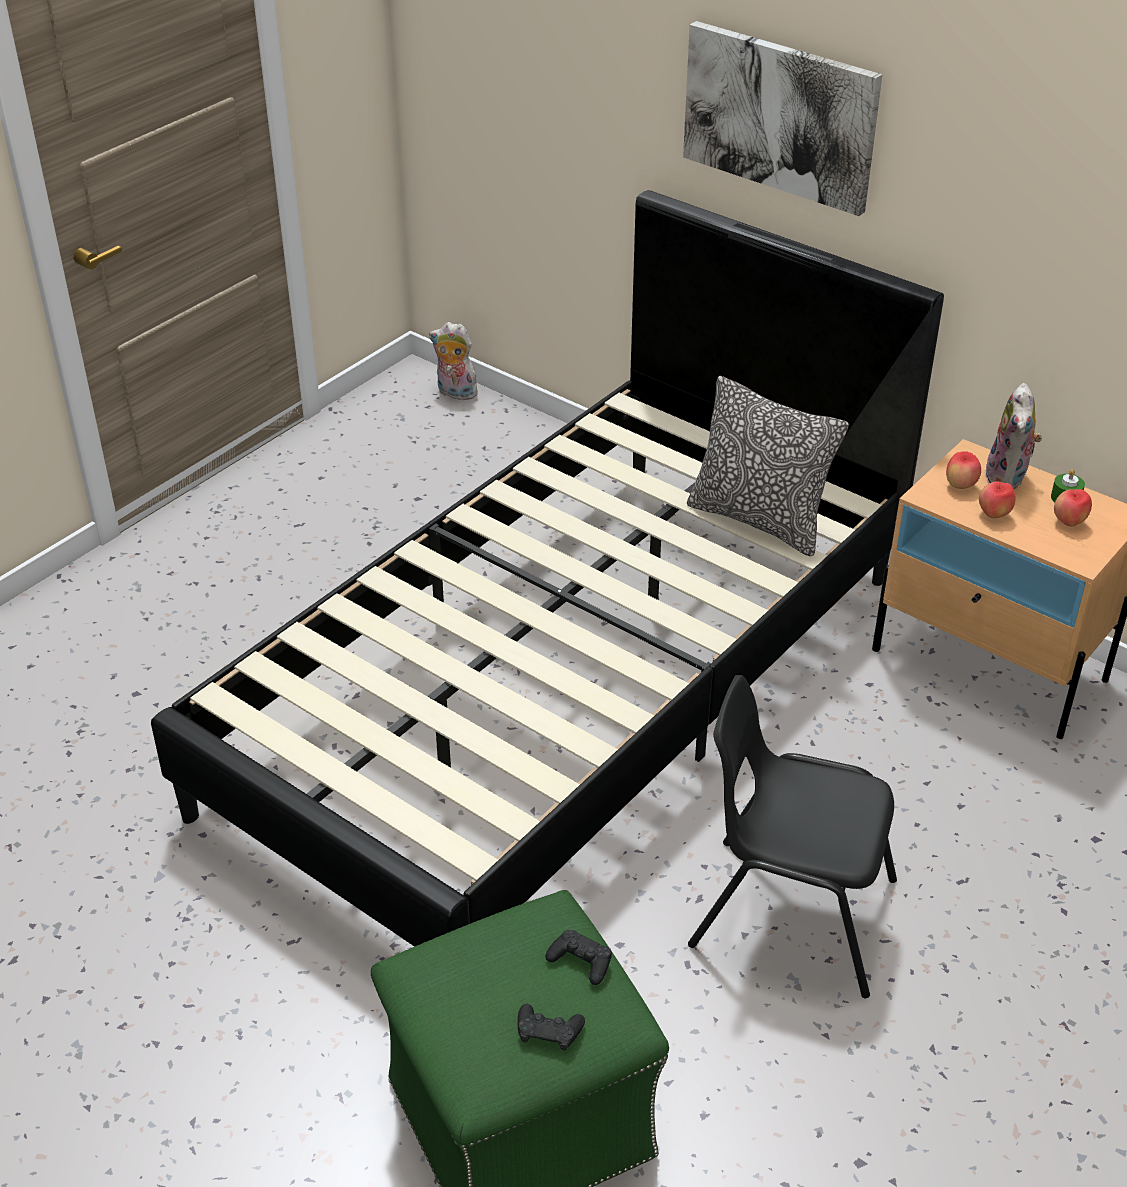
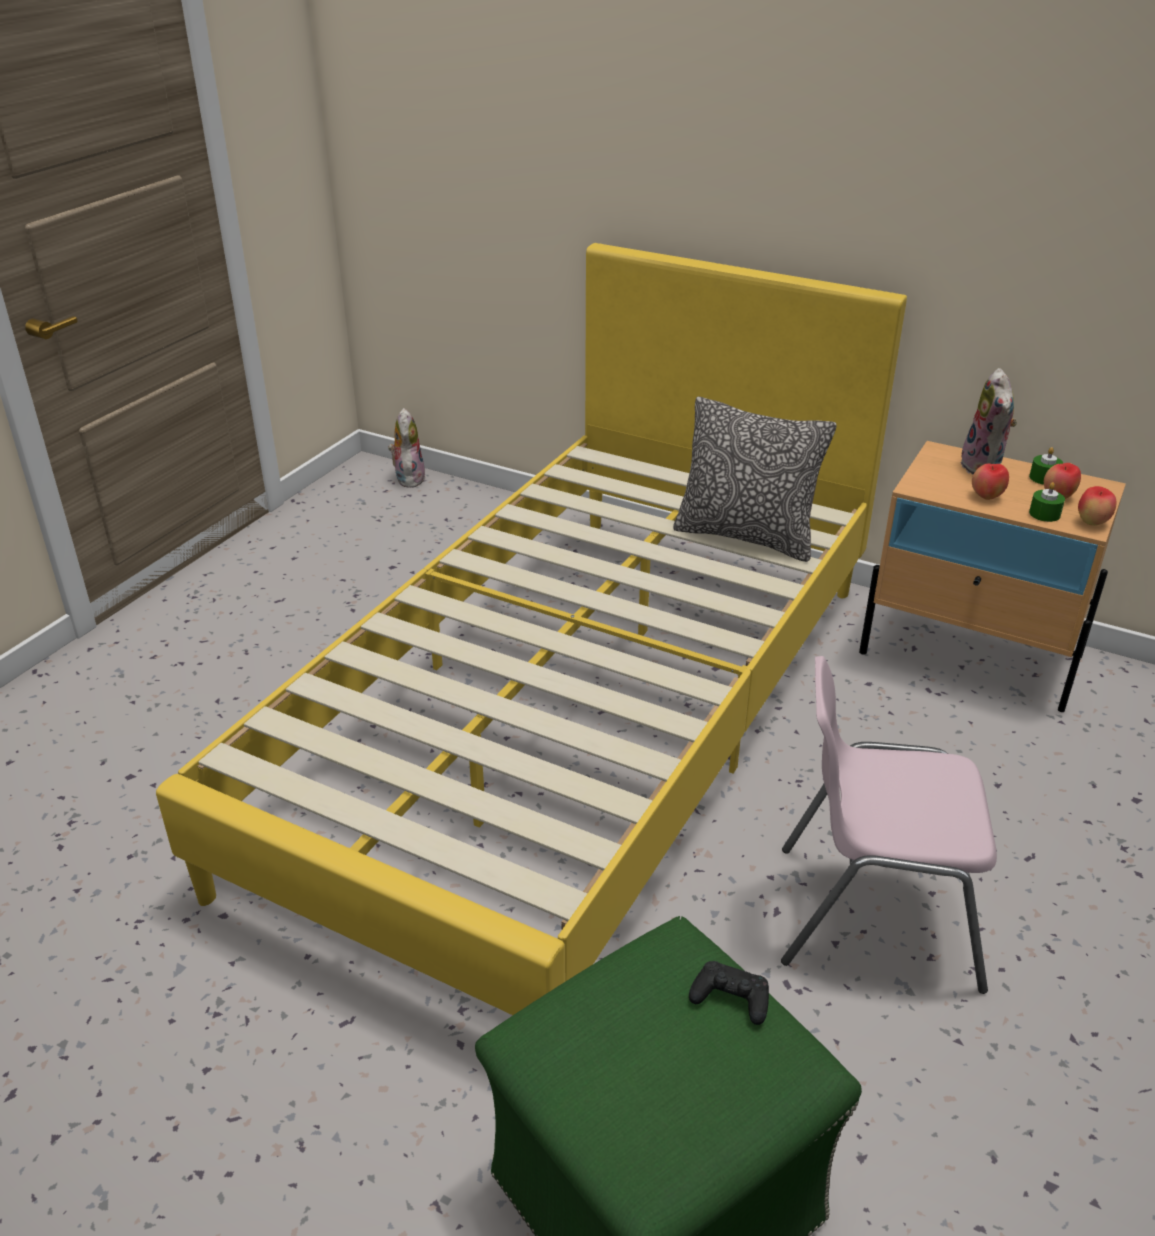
camera: 10 degrees left, 5 degrees down
black bed [151,190,944,947] -> yellow bed [156,243,907,1015]
plush toy [429,322,481,400] -> plush toy turned 75 degrees clockwise [388,408,426,488]
black game controller [518,1004,585,1051] -> none
picture [683,21,882,216] -> none
black chair [688,675,897,998] -> pink chair [781,656,997,994]
apple [946,451,981,489] -> apple moved to [1078,486,1116,526]
none -> green candle [1029,482,1065,522]

